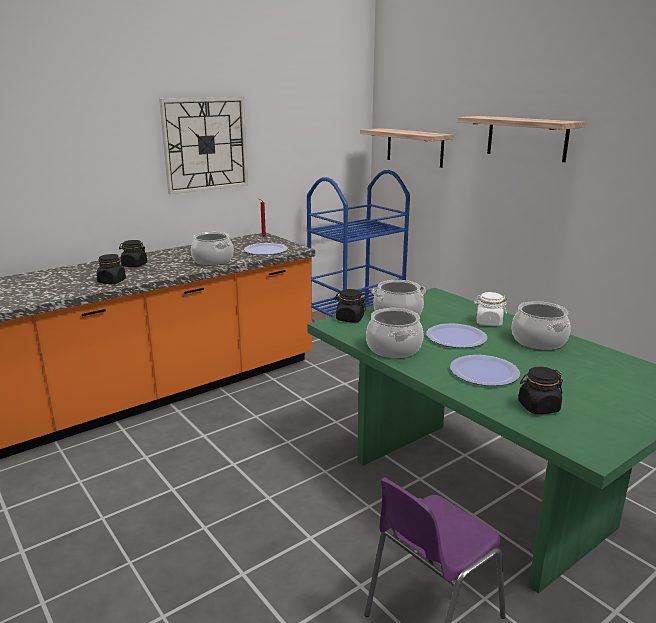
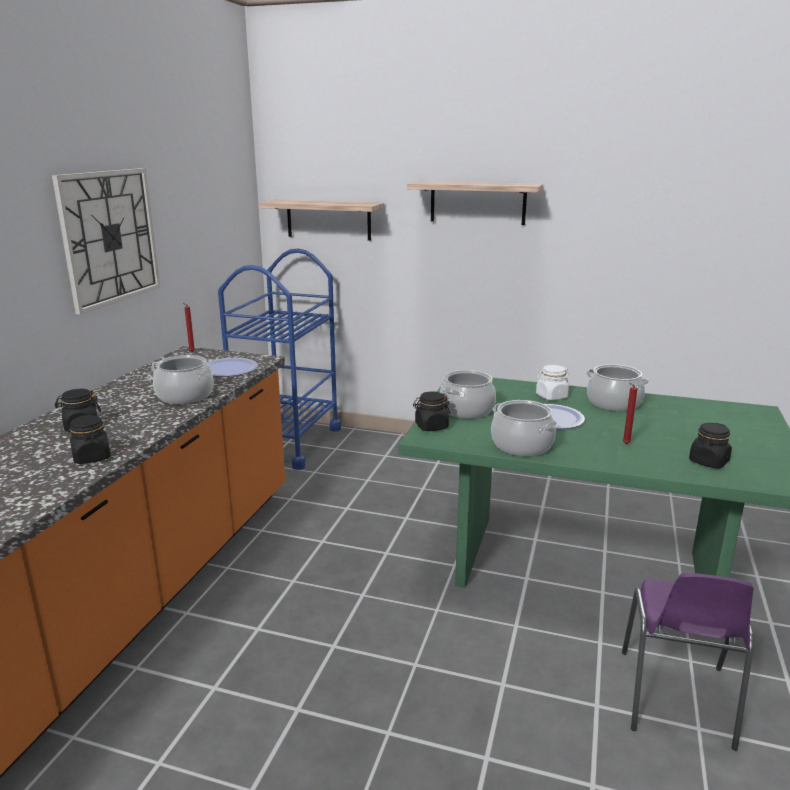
camera: 35 degrees left, 0 degrees up
plate [450,355,520,386] -> red candle [622,383,637,444]

